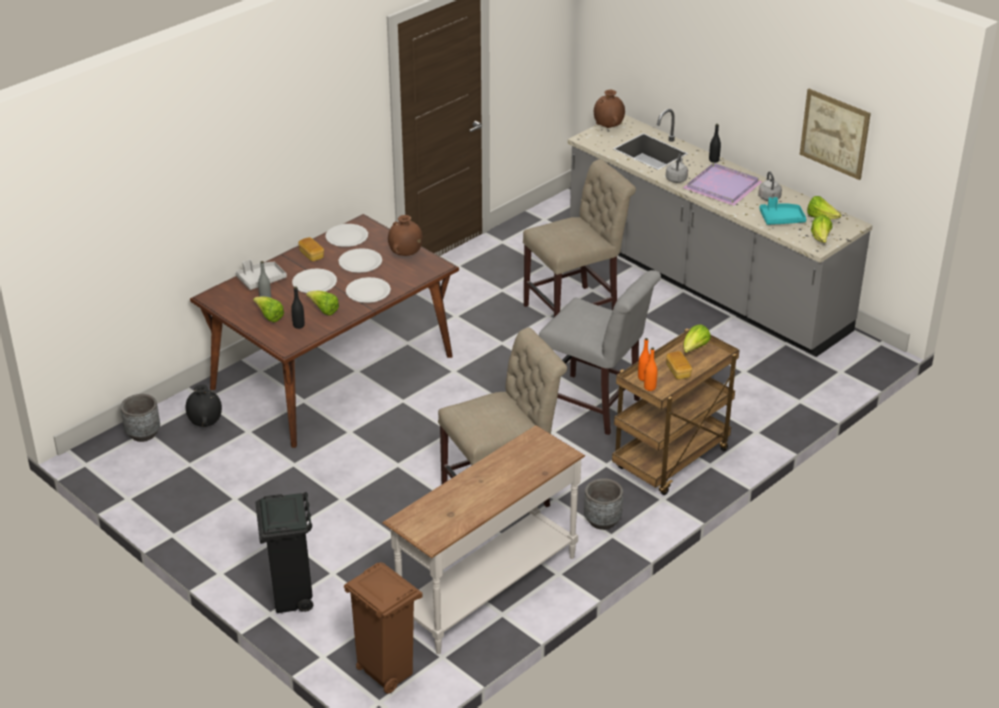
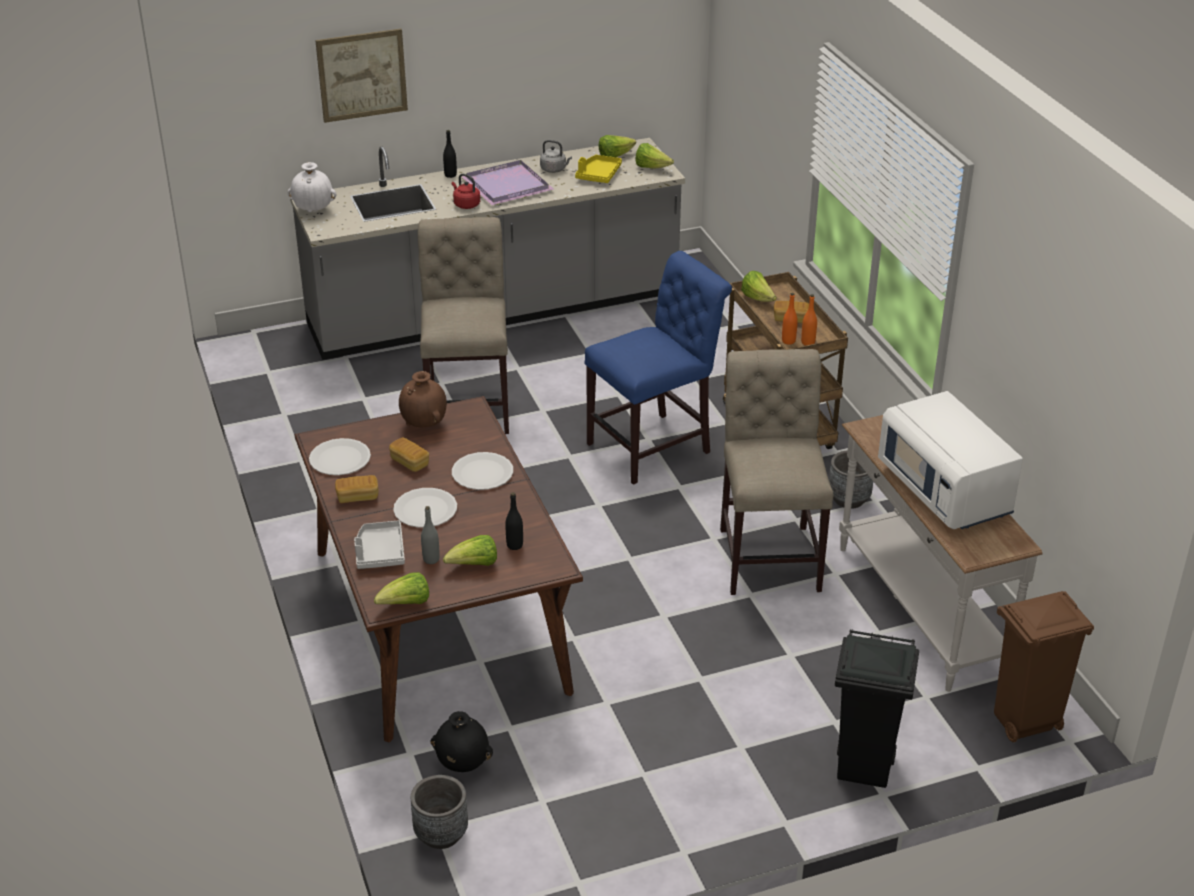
camera: 65 degrees left, 0 degrees up
lettuce [306,291,339,316] -> lettuce moved to [374,572,429,604]
white plate [338,248,382,273] -> bread [389,437,429,472]
grey chair [539,270,661,435] -> blue chair [585,251,732,485]
brown vase [594,90,625,128] -> white vase [288,162,336,212]
grey kettle [666,154,688,183] -> red kettle [452,174,480,209]
turquoise tray [759,197,806,225] -> yellow tray [575,155,622,183]
picture [800,89,871,180] -> picture moved to [315,29,408,123]
none -> white microwave [878,391,1023,529]

